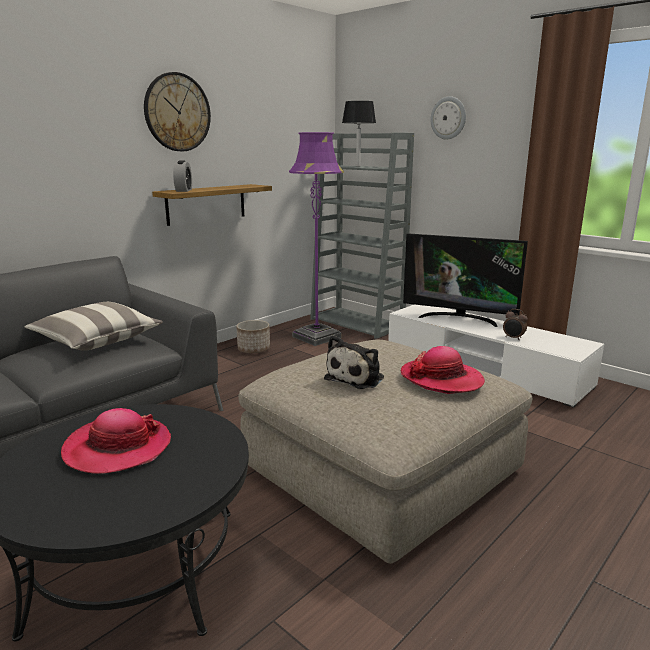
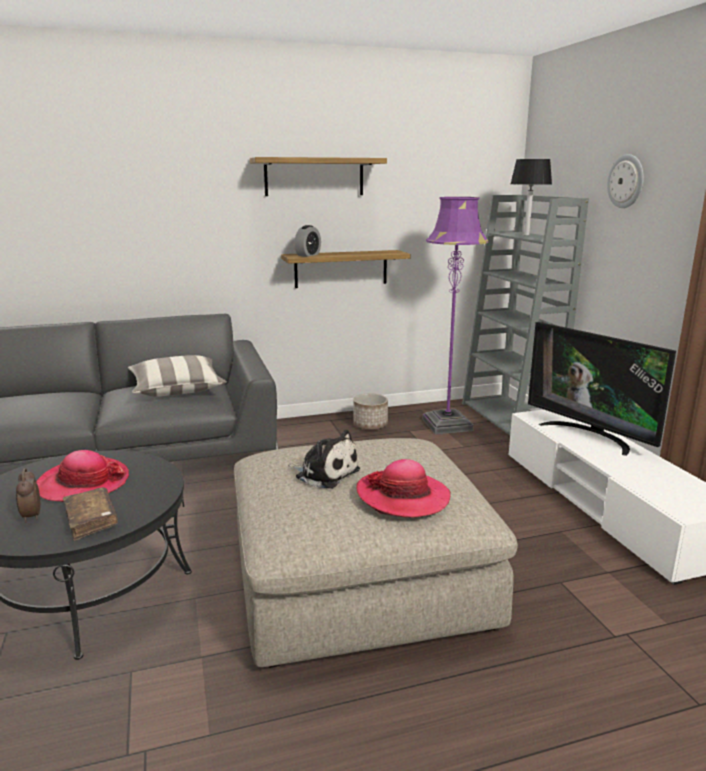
camera: 30 degrees right, 0 degrees up
wall clock [144,72,211,151] -> shelf [250,157,387,196]
plush toy [324,335,384,389] -> plush toy turned 120 degrees counterclockwise [288,430,360,489]
alarm clock [503,309,528,340] -> alarm clock moved to [16,468,41,523]
none -> brown book [63,487,118,541]

